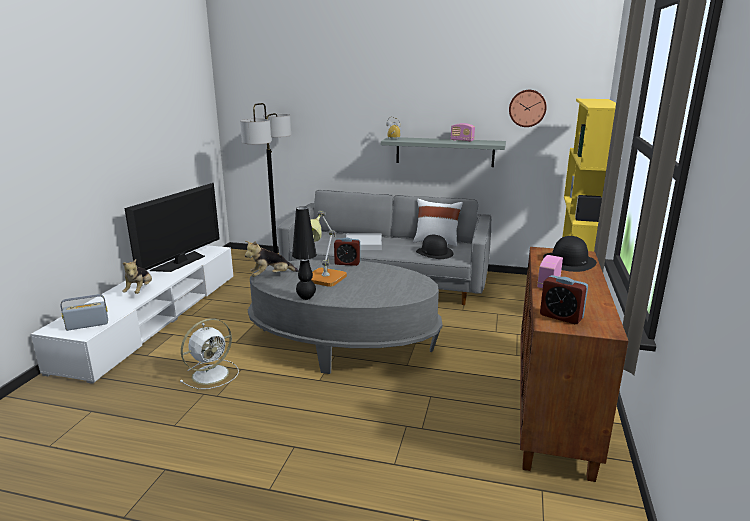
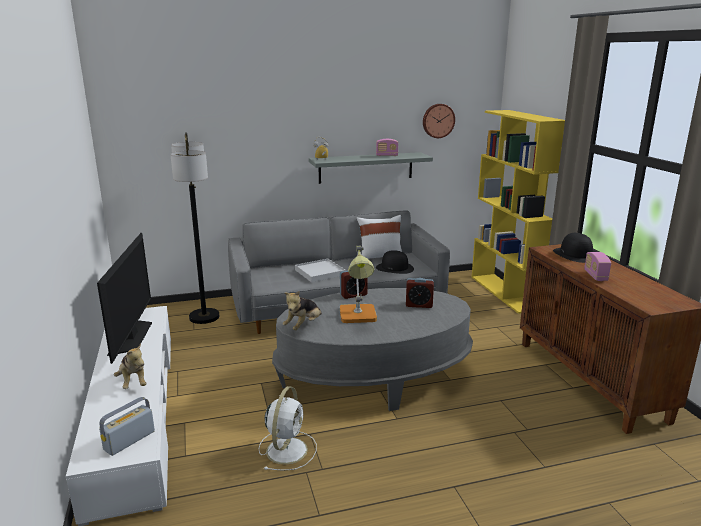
camera: 30 degrees left, 0 degrees up
black table lamp [292,206,317,300] -> none
alarm clock [540,275,588,324] -> alarm clock moved to [406,278,434,308]

